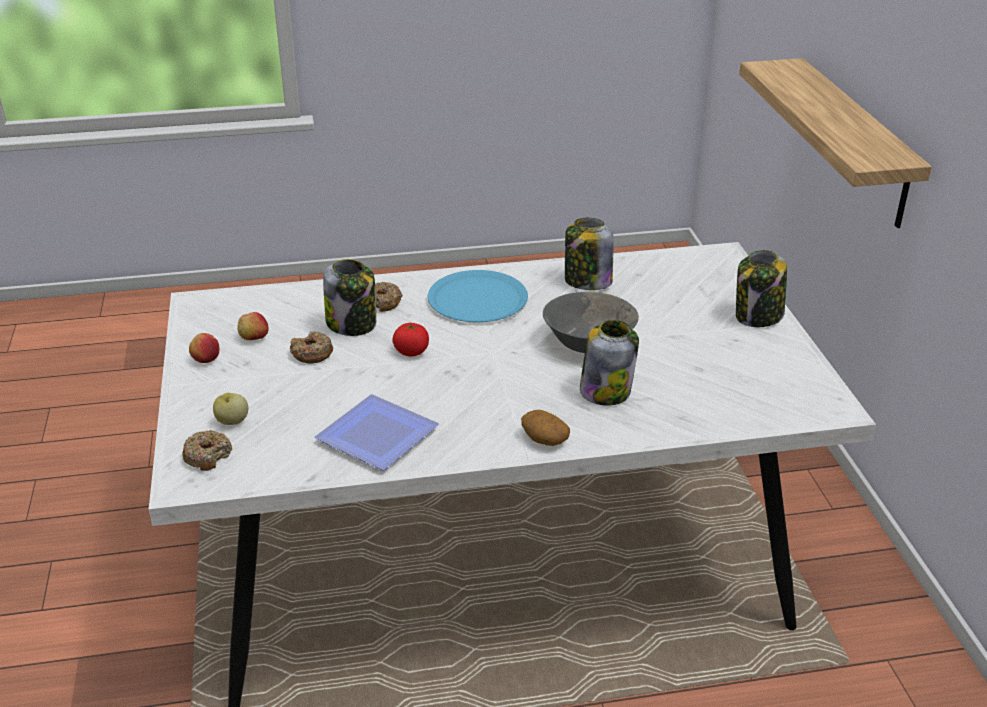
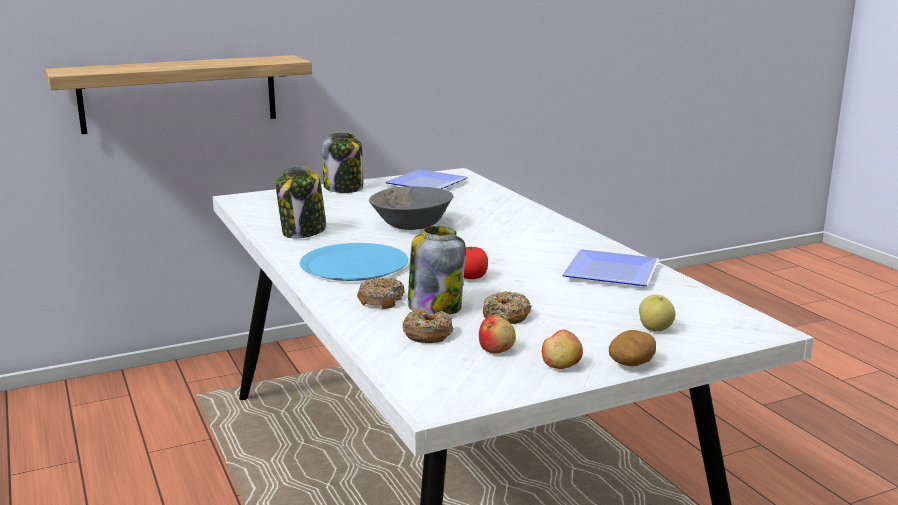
camera: 105 degrees left, 15 degrees down
donut [182,430,232,471] -> donut moved to [402,308,453,343]
potato [521,410,570,446] -> potato moved to [609,330,656,366]
jar [580,320,639,406] -> none
none -> plate [385,169,468,189]

